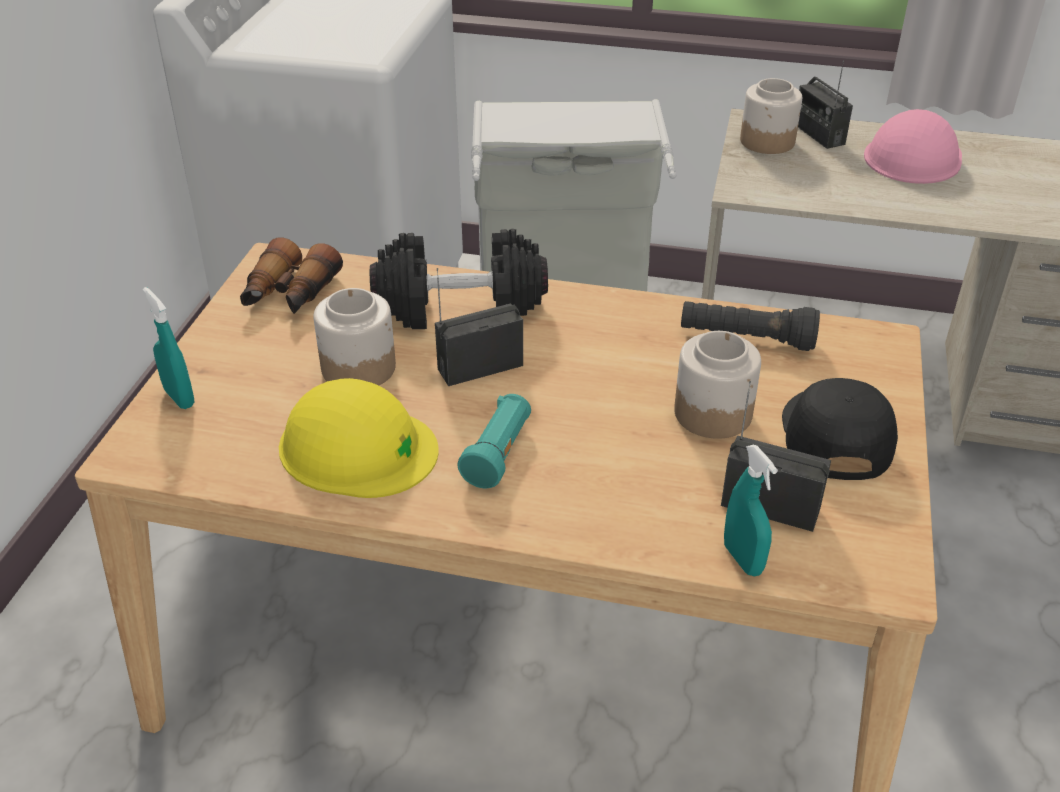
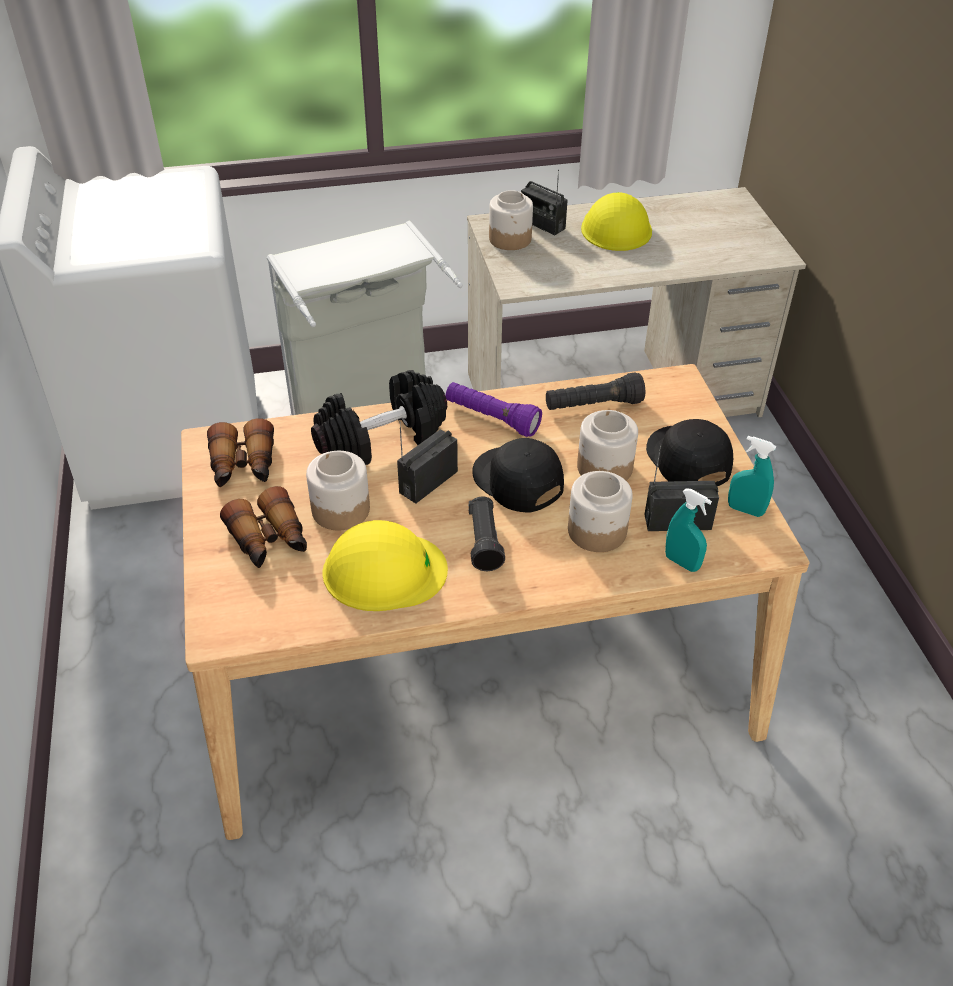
camera: 25 degrees left, 5 degrees up
turquoise spray bottle [143,287,195,409] -> turquoise spray bottle moved to [728,436,776,517]
turquoise flashlight [458,394,531,488] -> black flashlight [468,496,505,571]
pink hard hat [864,109,962,184] -> yellow hard hat [581,192,652,251]
none -> binoculars [220,486,307,568]
none -> purple flashlight [446,382,542,437]
none -> black cap [472,438,564,513]
none -> jar [568,471,633,552]

